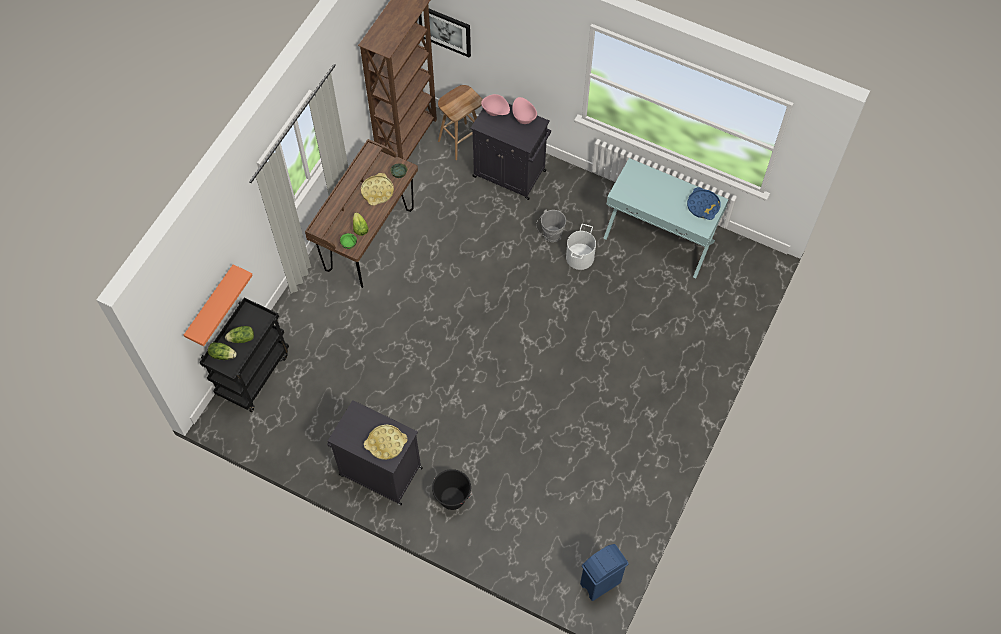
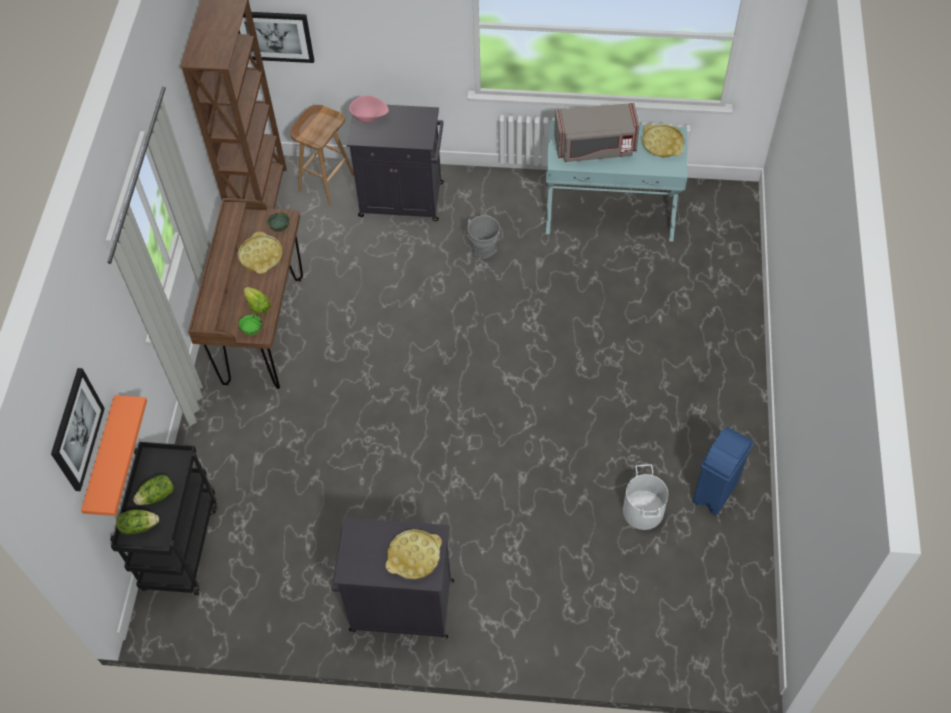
camera: 20 degrees left, 5 degrees down
black bucket [432,469,472,510] -> none
pink bowl [512,97,537,124] -> none
white bucket [566,224,596,270] -> white bucket moved to [623,464,668,530]
blue trash can [580,544,629,601] -> blue trash can moved to [692,427,754,516]
blue tray [687,187,721,220] -> yellow tray [642,124,684,157]
none -> picture [51,368,105,491]
none -> grey microwave [554,103,640,162]

